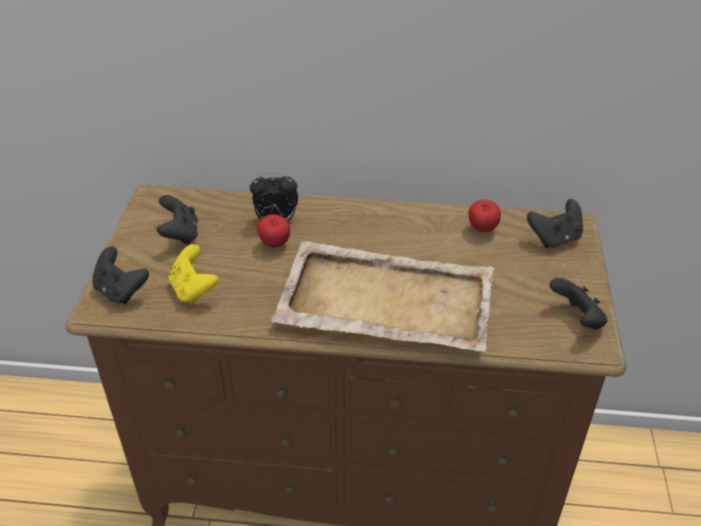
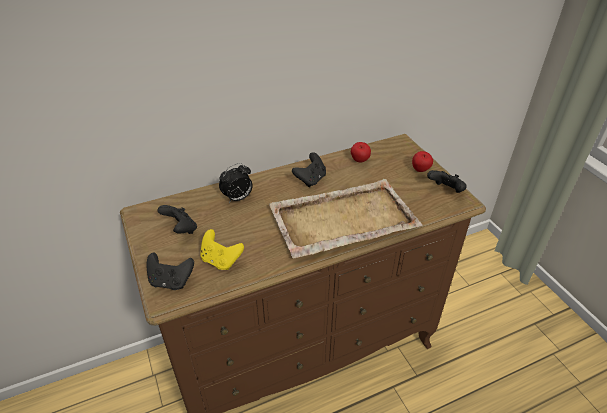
camera: 30 degrees left, 0 degrees up
apple [257,214,290,247] -> apple moved to [412,151,433,172]
black game controller [527,199,583,248] -> black game controller moved to [292,152,326,187]

